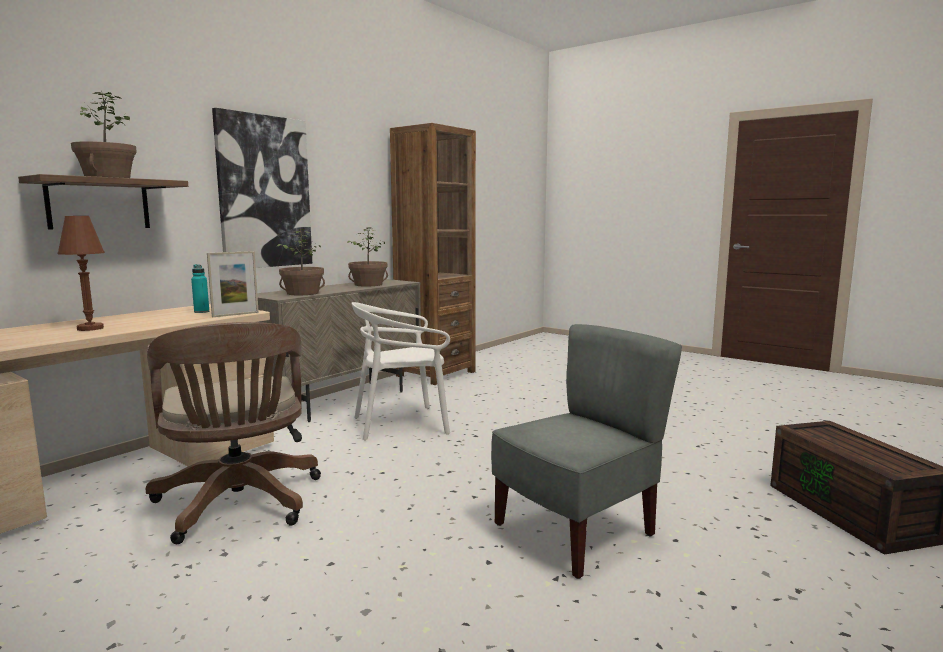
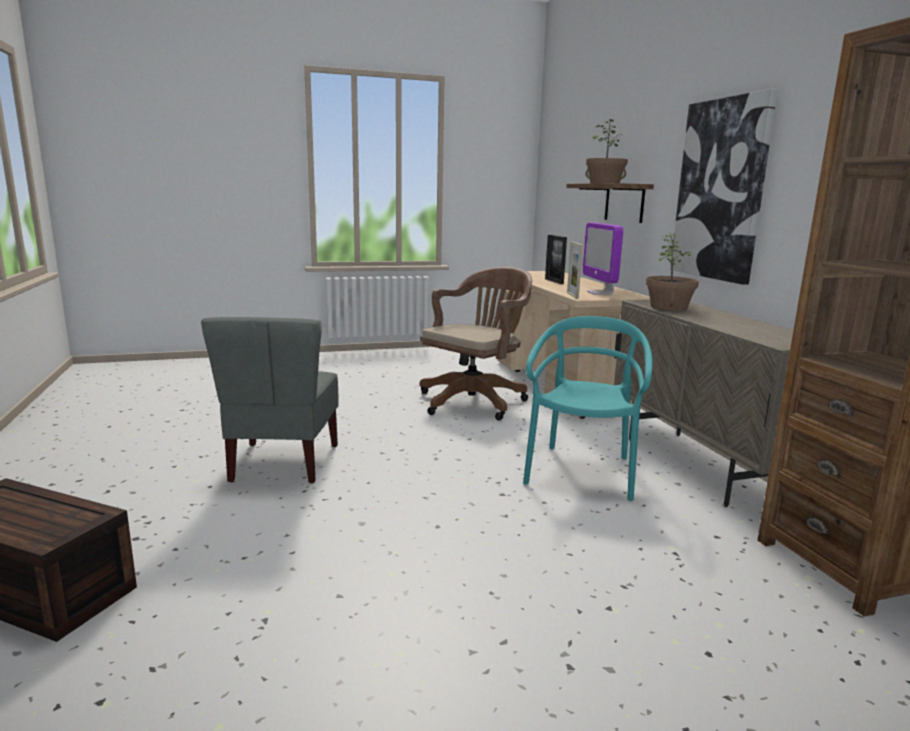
camera: 125 degrees right, 5 degrees up
brown table lamp [57,216,105,331] -> picture frame [545,235,567,284]
brown office chair [146,322,321,544] -> brown office chair turned 120 degrees clockwise [419,267,532,421]
turquoise bottle [191,264,209,313] -> monitor [583,223,623,295]
potted plant [347,227,388,286] -> none
white chair [351,302,450,440] -> turquoise chair [523,316,653,501]

